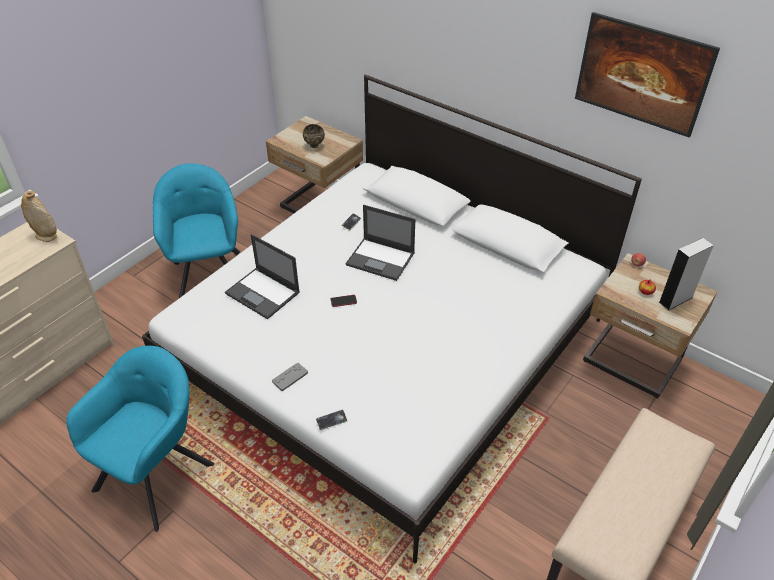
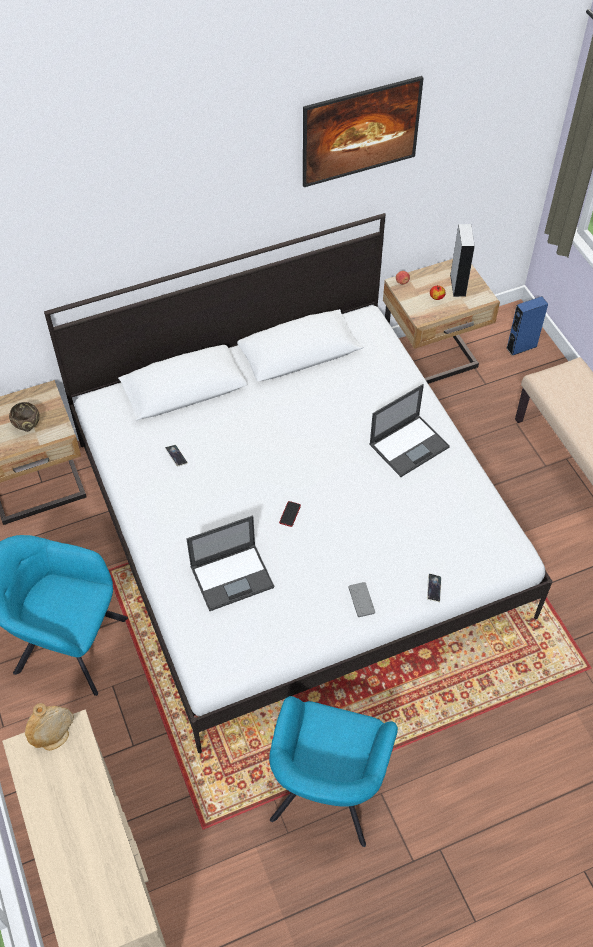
camera: 60 degrees left, 10 degrees up
turquoise armchair [66,346,214,532] -> turquoise armchair turned 135 degrees counterclockwise [269,696,398,847]
laptop [346,205,415,281] -> laptop moved to [369,384,450,477]
none -> blue speaker [506,296,548,356]

